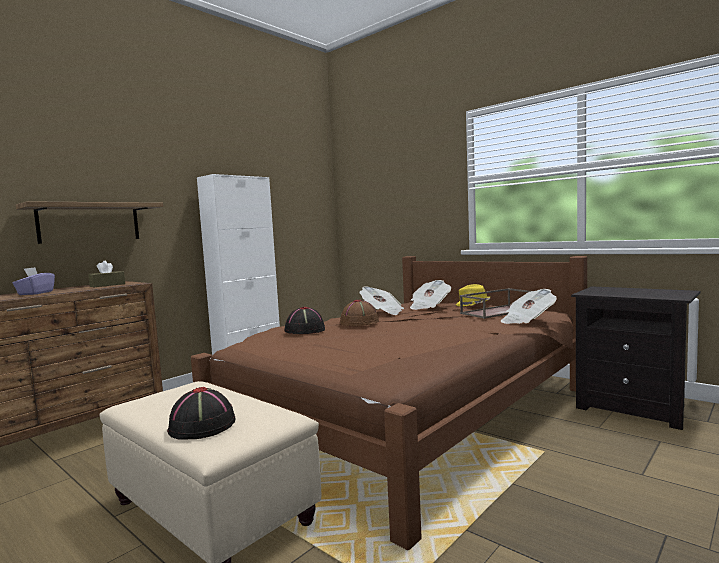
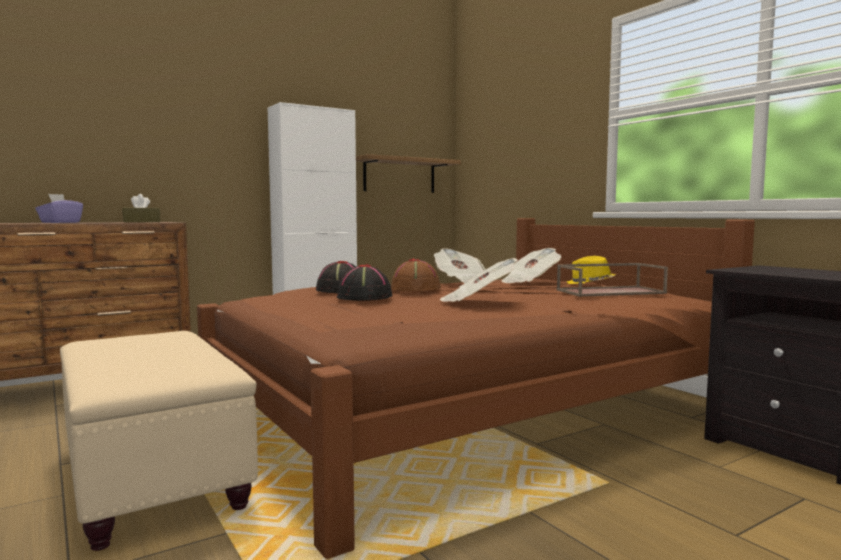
camera: 15 degrees right, 0 degrees up
shelf [16,201,163,244] -> shelf moved to [356,154,461,193]
black hat [167,387,236,440] -> black hat moved to [337,264,392,301]
newspaper [501,289,557,324] -> newspaper moved to [440,258,518,302]

